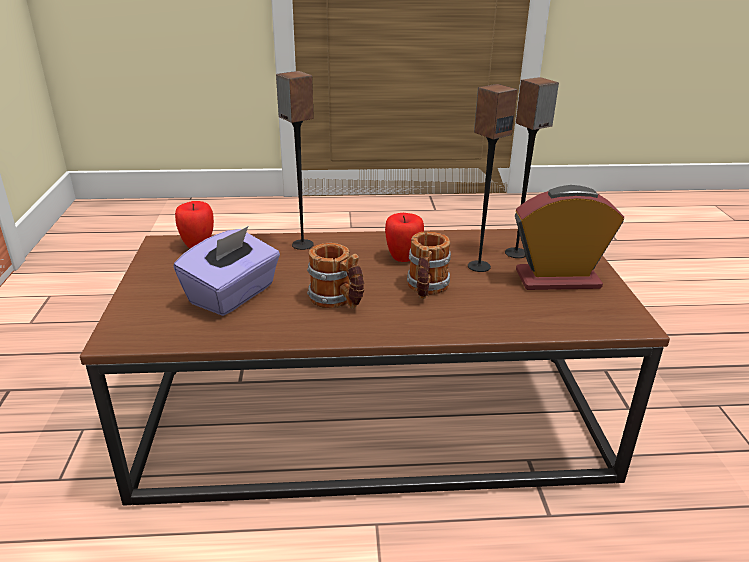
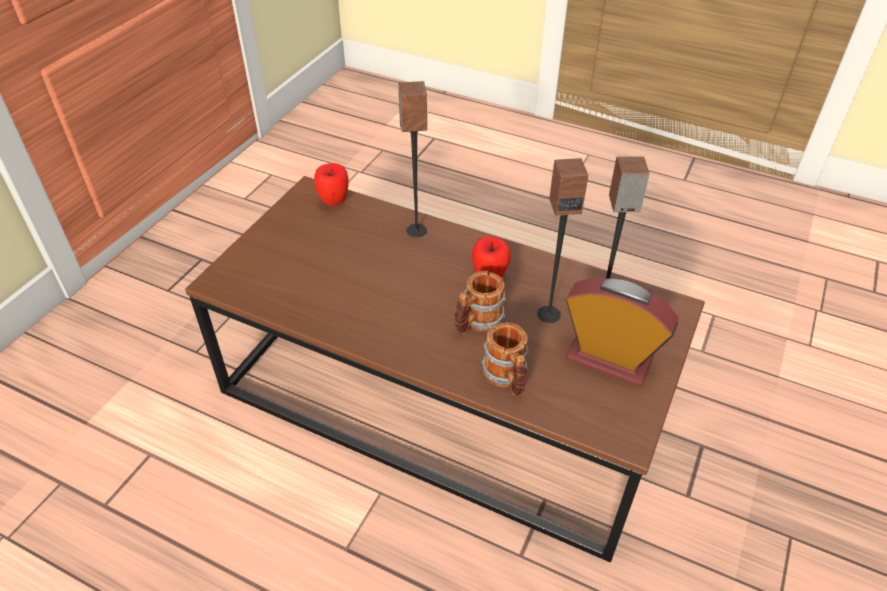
camera: 30 degrees right, 15 degrees up
purple tissue box [173,226,280,316] -> none
mug [307,243,364,309] -> mug moved to [481,322,529,395]

